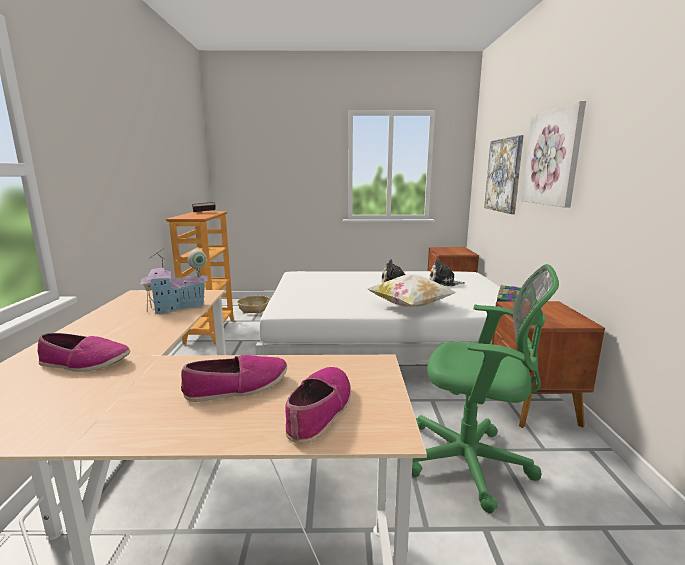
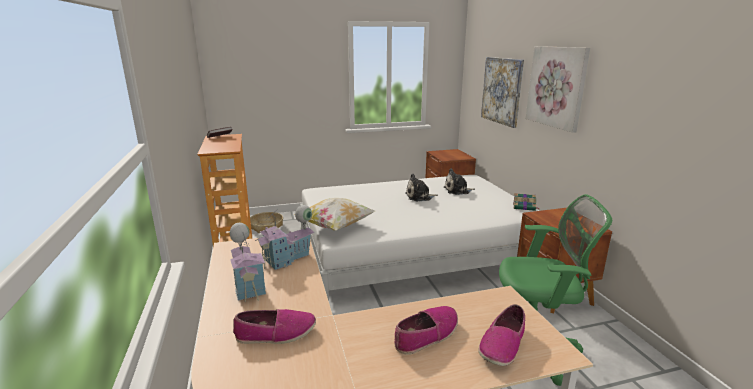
camera: 15 degrees left, 5 degrees up
shoe [286,367,351,443] -> shoe turned 150 degrees counterclockwise [479,304,525,366]
pillow [368,274,457,307] -> pillow moved to [294,198,375,230]
none -> toy house [230,223,266,302]

